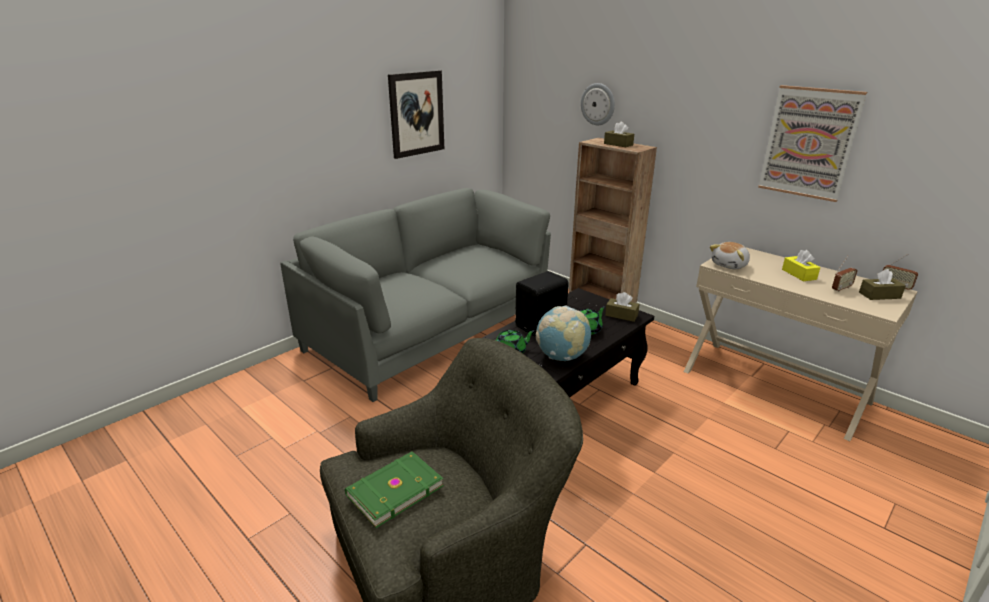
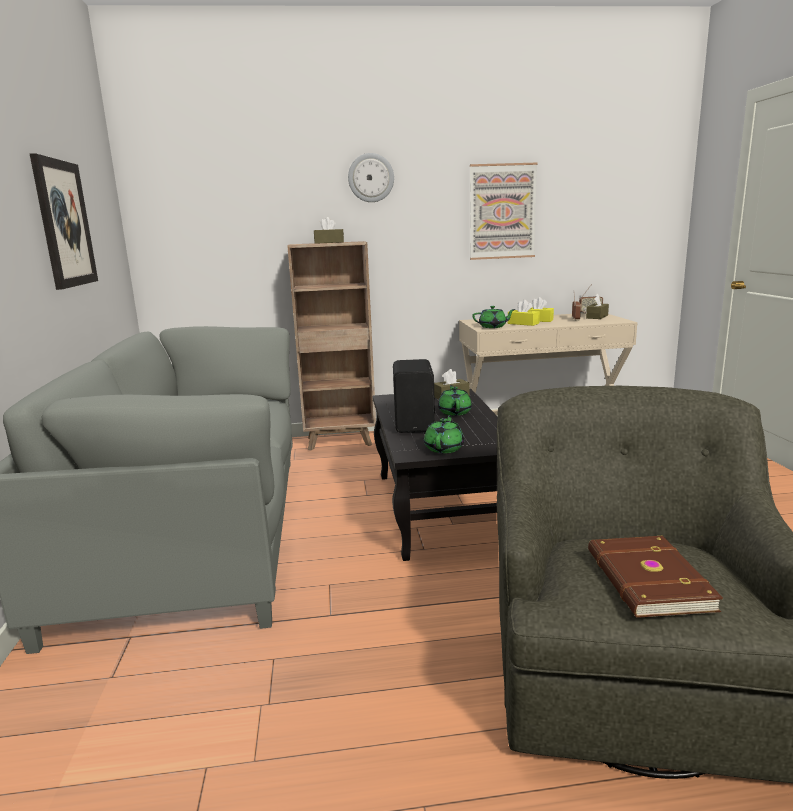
camera: 50 degrees left, 10 degrees down
green book [345,451,444,528] -> brown book [588,536,723,618]
globe [536,306,591,361] -> none
wall clock [581,83,615,125] -> wall clock moved to [348,153,394,202]
plush toy [710,242,750,269] -> green teapot [472,306,515,328]
none -> yellow tissue box [508,300,540,326]

